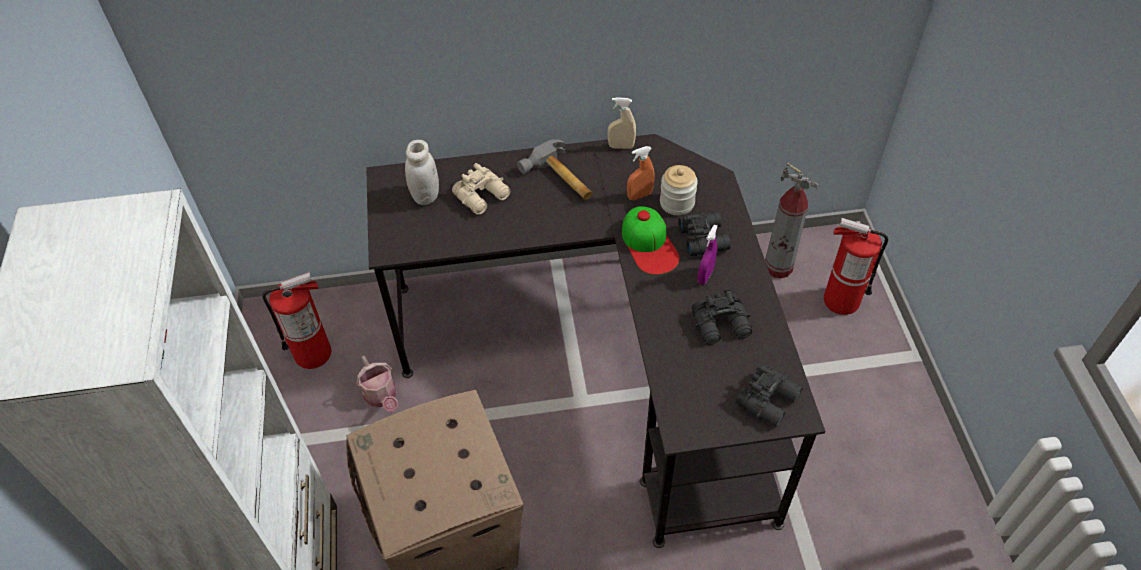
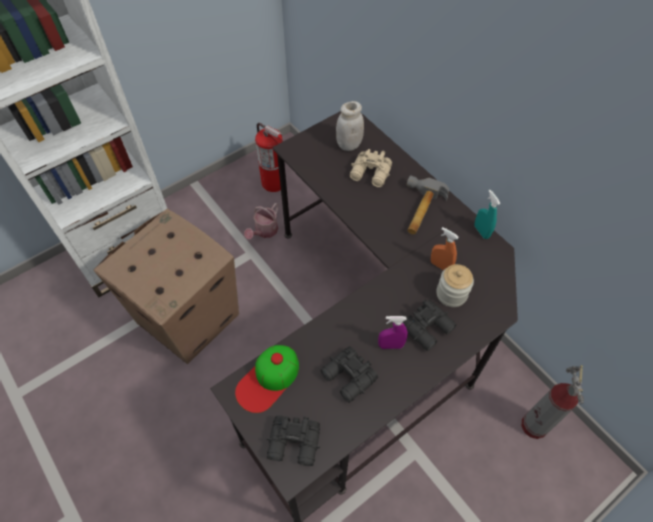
camera: 60 degrees right, 5 degrees up
beige spray bottle [608,97,636,149] -> turquoise spray bottle [474,190,501,239]
cap [622,206,680,275] -> cap moved to [235,345,299,413]
fire extinguisher [824,217,888,315] -> none

